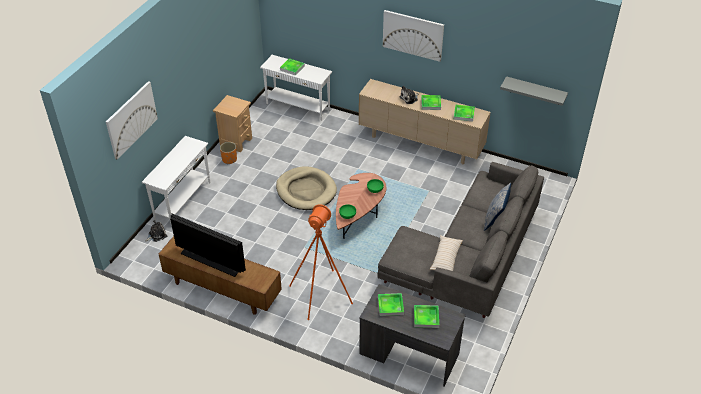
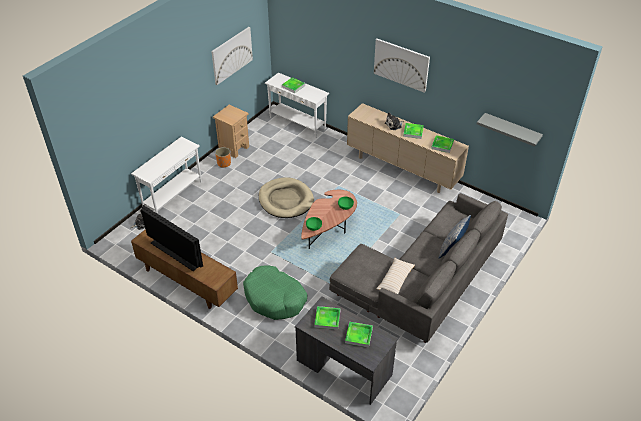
camera: 10 degrees right, 0 degrees up
picture [106,81,158,159] -> picture moved to [211,27,253,85]
orange floor lamp [289,204,353,320] -> green dog bed [243,265,307,320]

